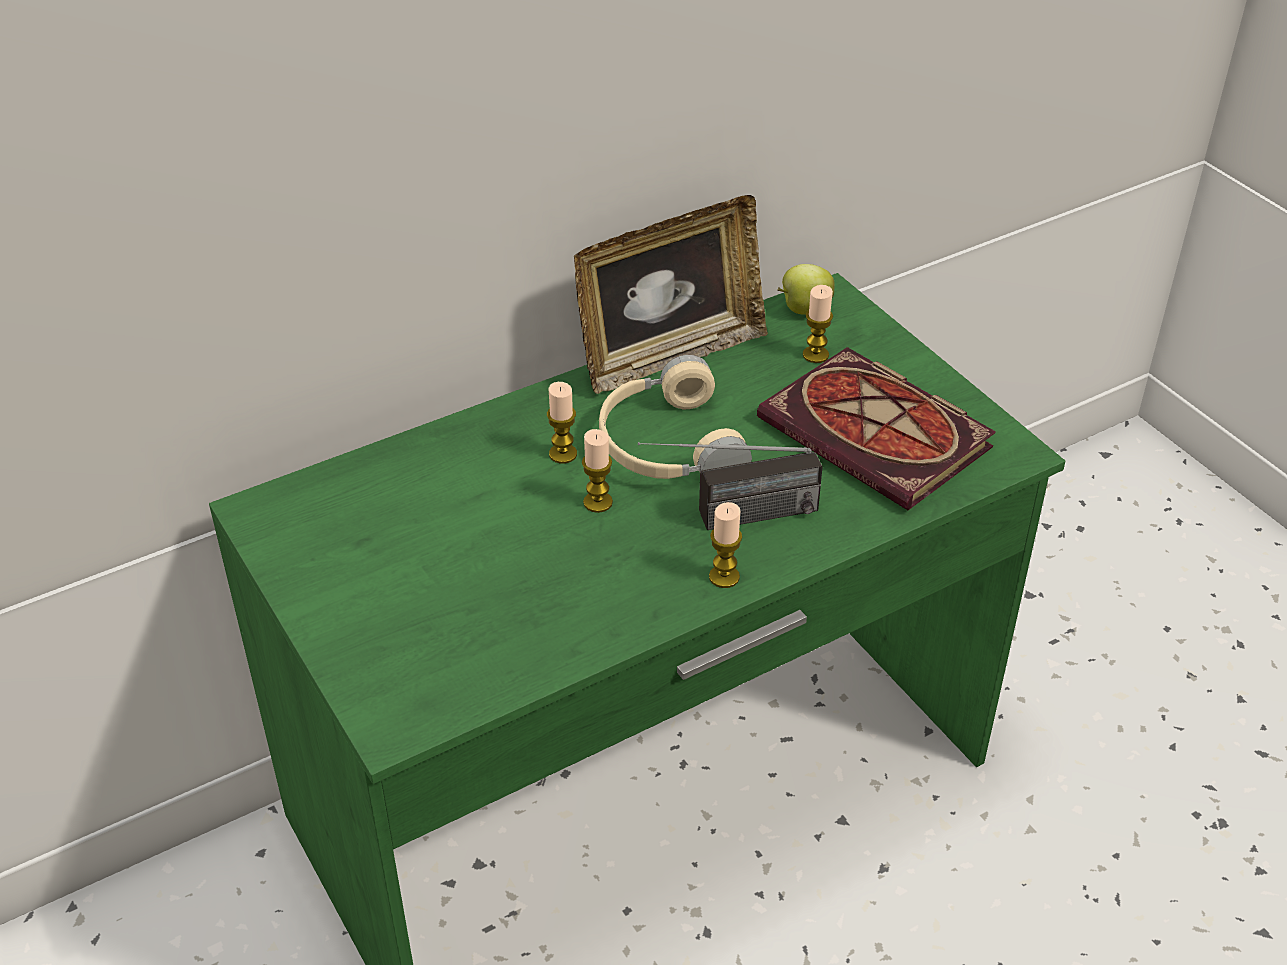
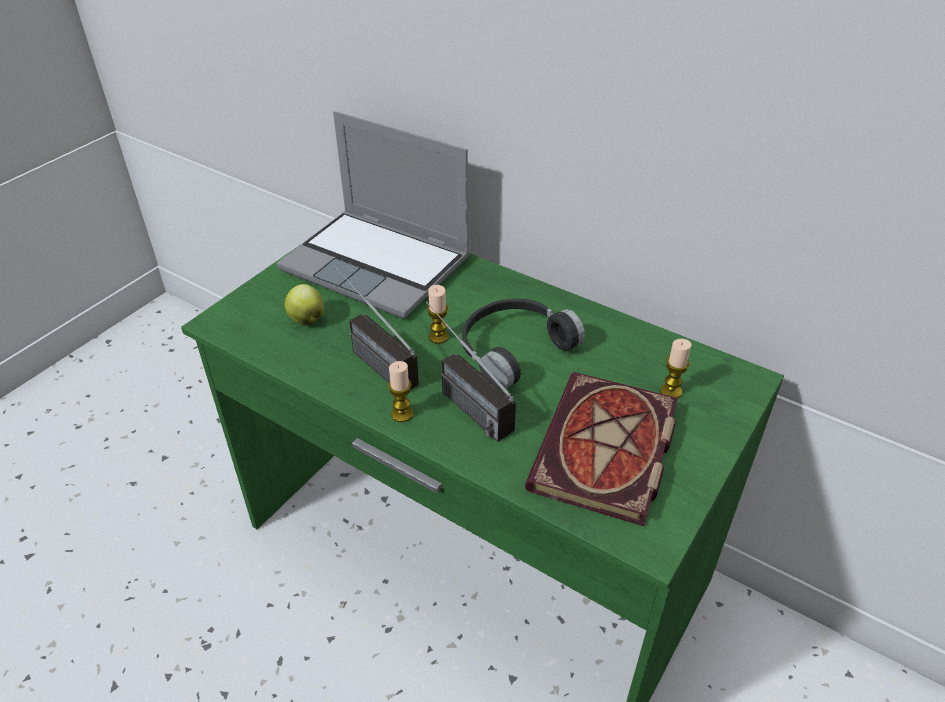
camera: 65 degrees right, 0 degrees up
candle [547,382,577,464] -> none
picture frame [574,195,768,394] -> none
beige headphones [599,355,752,479] -> black headphones [462,299,585,391]
apple [777,264,835,314] -> apple moved to [285,284,324,325]
none -> laptop [276,111,469,319]
none -> radio [334,265,419,389]

